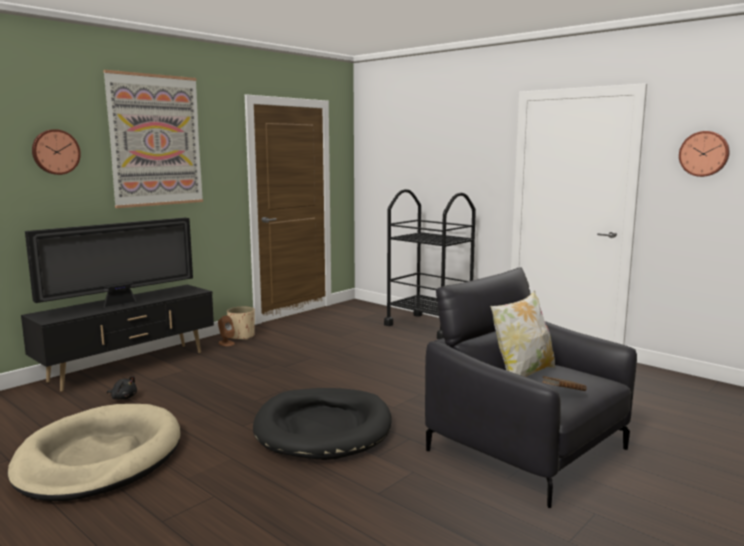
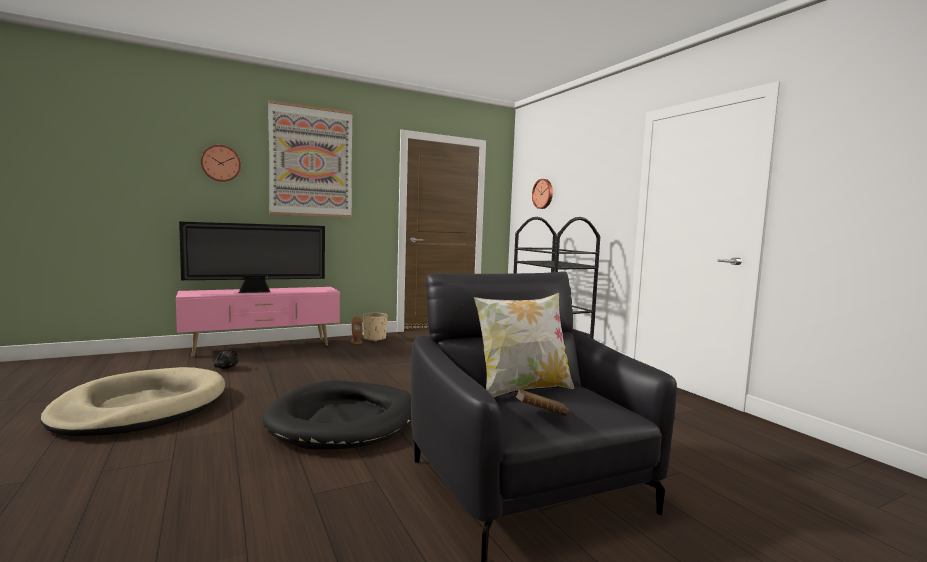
camera: 20 degrees right, 5 degrees down
black tv stand [21,285,214,392] -> pink tv stand [176,287,340,357]
wall clock [679,131,730,177] -> wall clock moved to [532,179,553,209]

